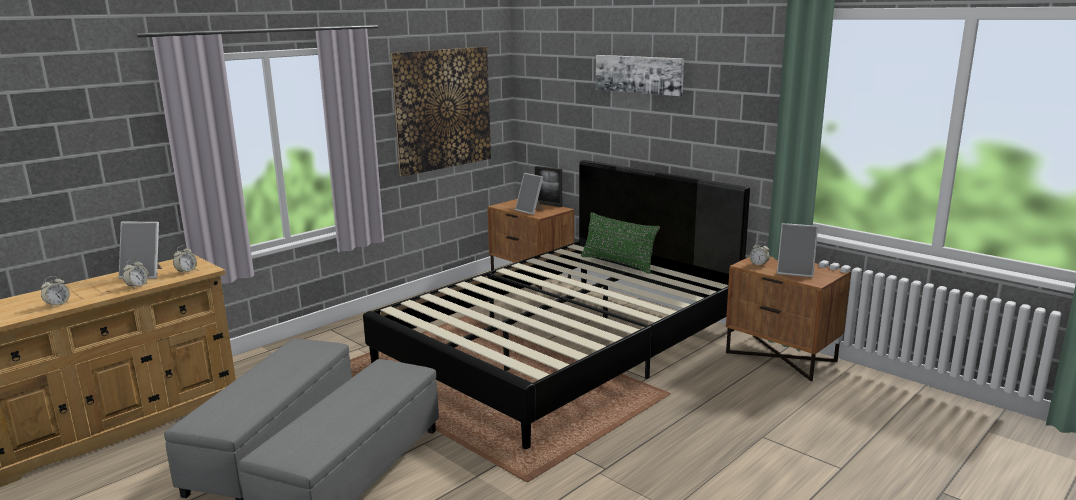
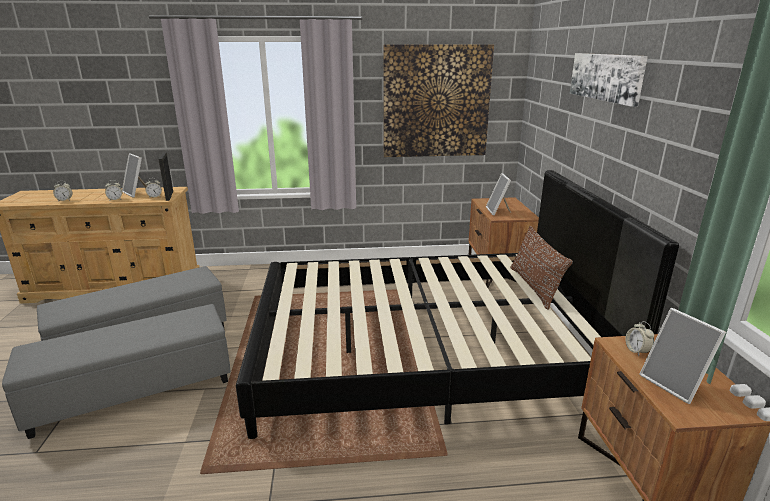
camera: 40 degrees right, 5 degrees up
picture frame [535,166,562,207] -> picture frame moved to [159,152,173,201]
green pillow [581,212,660,274] -> brown pillow [510,226,573,309]

